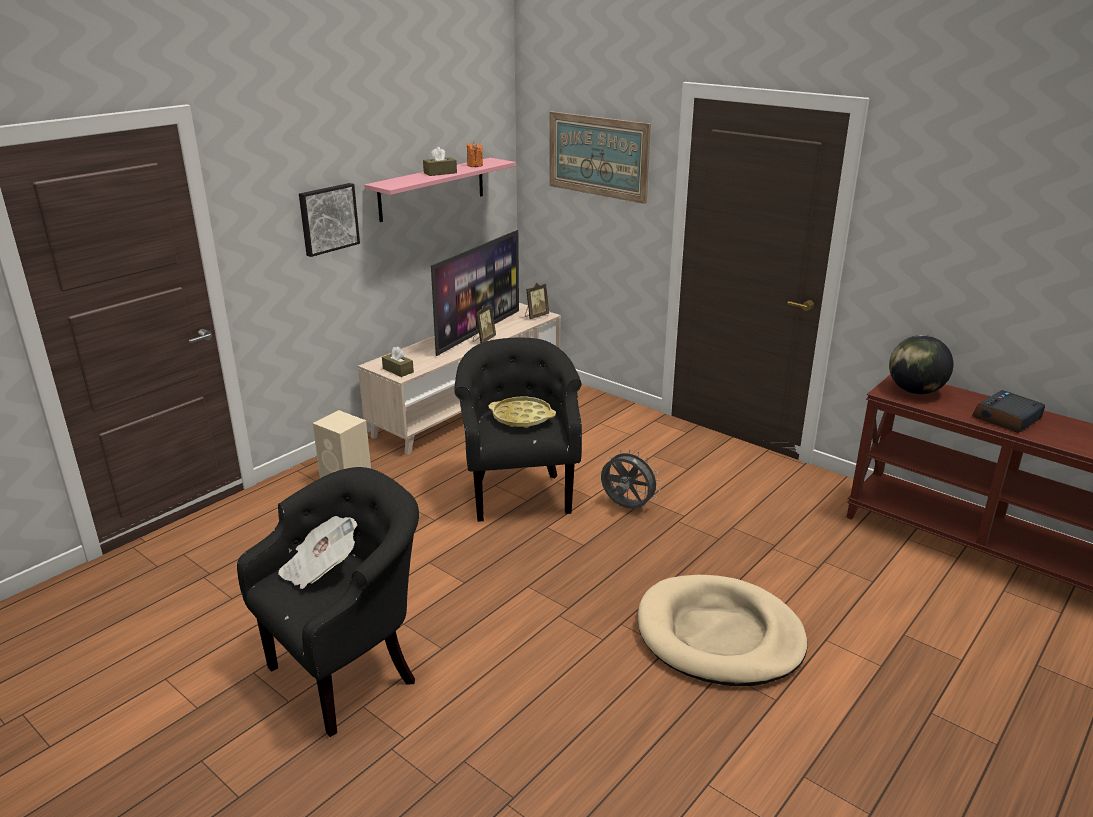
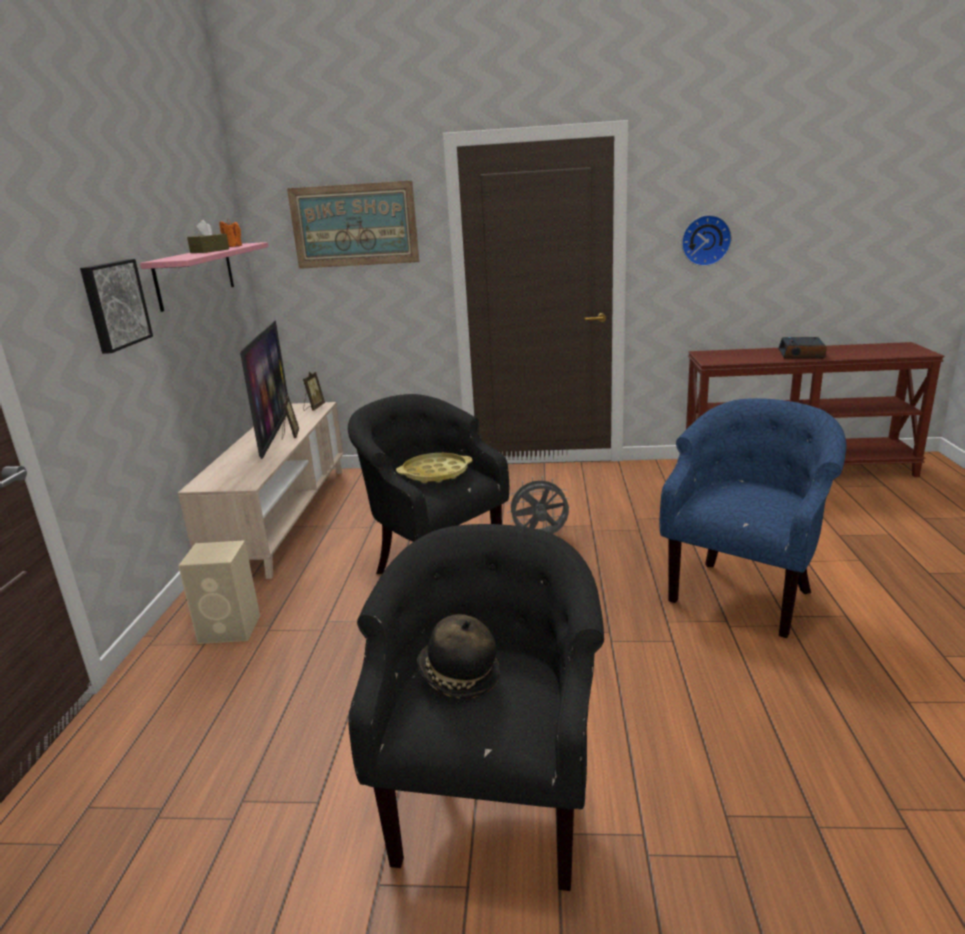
camera: 35 degrees left, 5 degrees down
newspaper [278,516,357,589] -> hat [417,614,500,699]
brown tissue box [382,347,414,377] -> none
beige dog bed [638,575,808,686] -> blue armchair [660,398,847,638]
globe [889,335,953,394] -> none
none -> wall clock [681,215,732,266]

